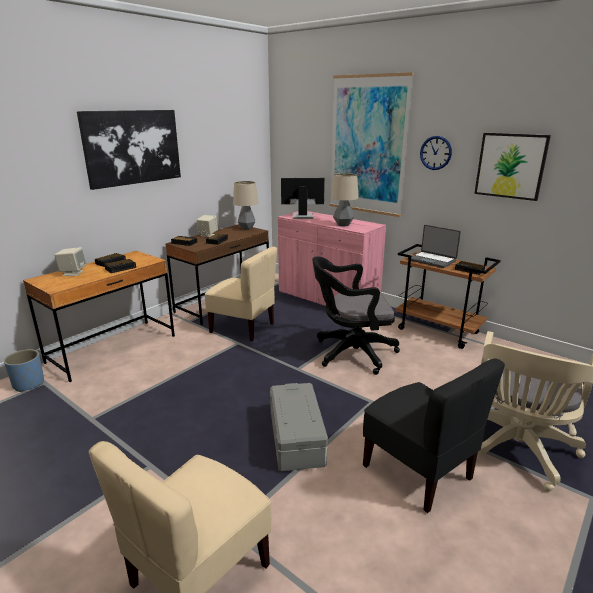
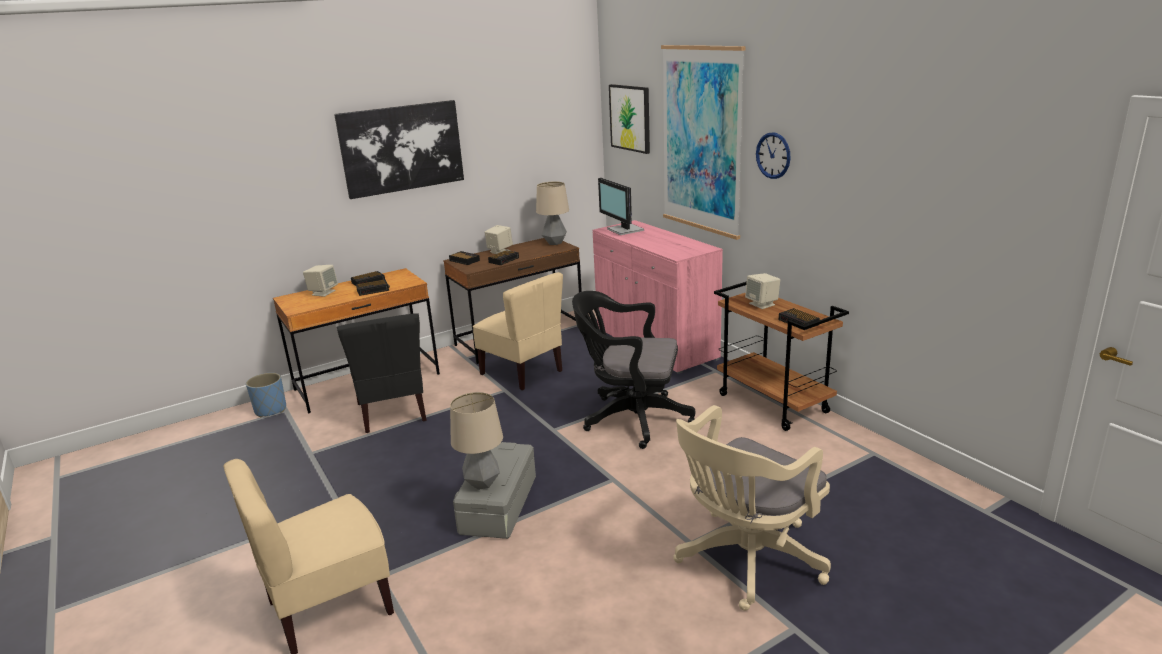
camera: 20 degrees right, 0 degrees up
monitor [281,178,325,219] -> monitor turned 135 degrees counterclockwise [598,178,644,235]
table lamp [331,173,358,227] -> table lamp moved to [450,392,503,490]
black chair [363,359,505,513] -> black chair moved to [337,313,427,433]
laptop [408,225,461,268] -> beige speaker [745,273,780,309]
picture [474,133,551,201] -> picture moved to [609,84,650,154]

